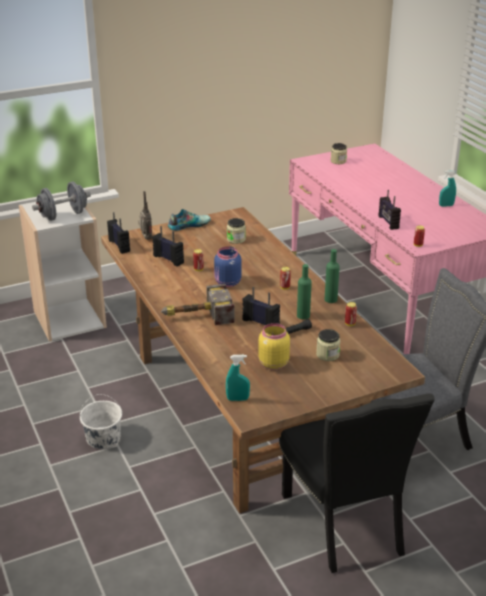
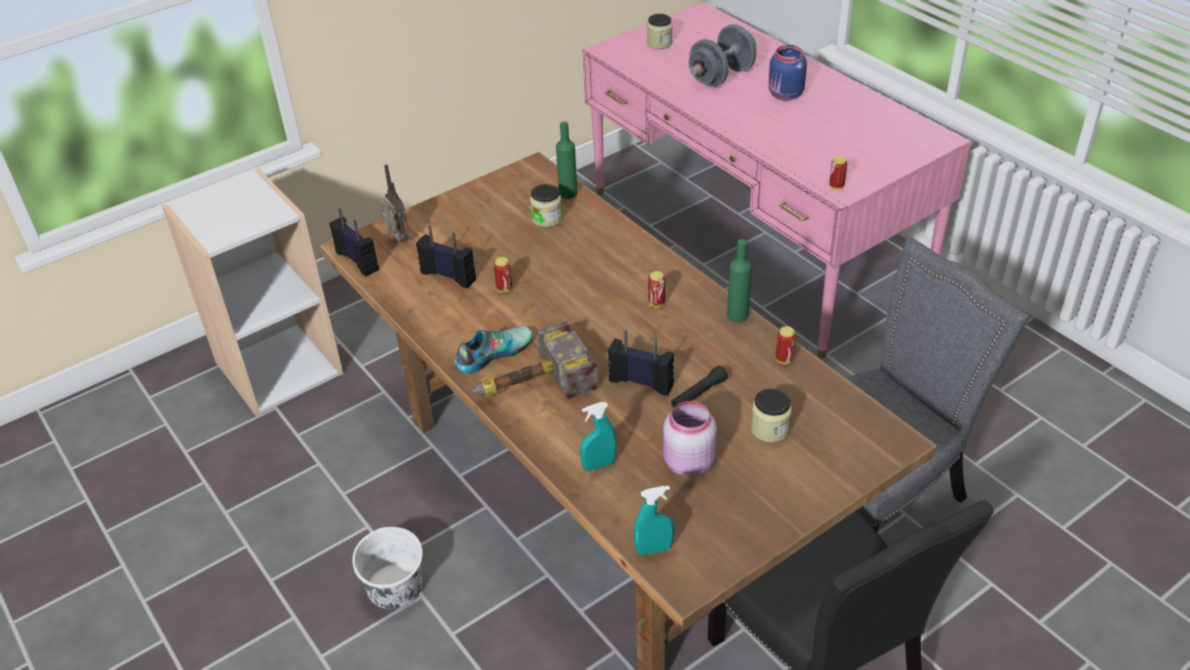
camera: 10 degrees left, 10 degrees up
grey dumbbell [32,182,91,221] -> grey dumbbell moved to [689,24,757,87]
shoe [168,209,211,231] -> shoe moved to [455,326,533,374]
blue jar [214,246,242,287] -> blue jar moved to [768,45,807,100]
yellow jar [258,323,290,370] -> pink jar [663,401,717,477]
green bottle [297,264,312,320] -> green bottle moved to [556,121,577,199]
radio [378,190,401,230] -> none
turquoise spray bottle [439,170,456,207] -> turquoise spray bottle moved to [580,402,616,471]

